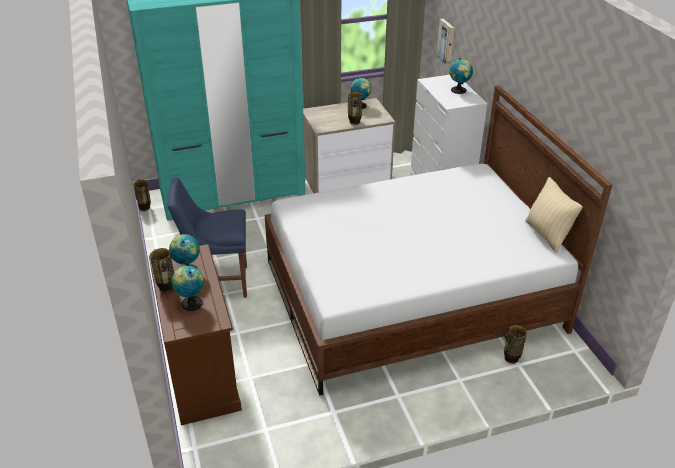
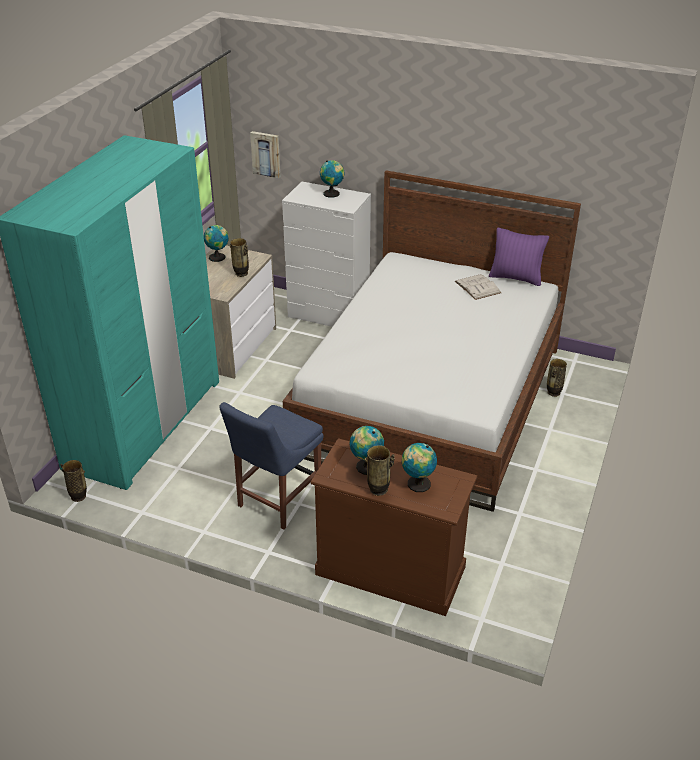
camera: 50 degrees left, 0 degrees up
beige pillow [525,177,583,253] -> purple pillow [489,228,549,286]
none -> white book [455,274,501,300]

